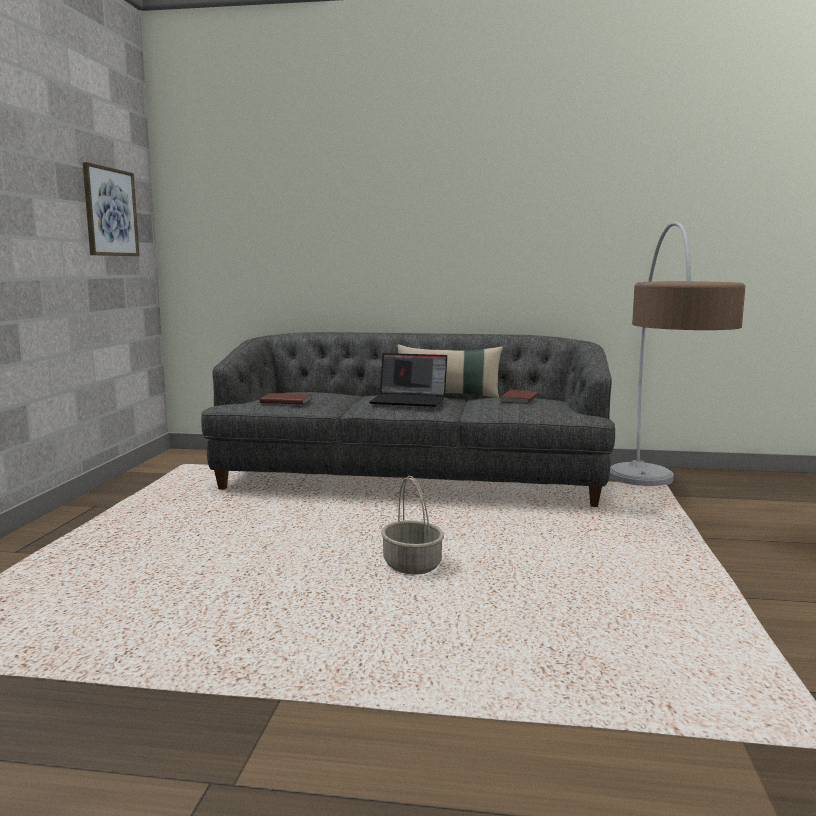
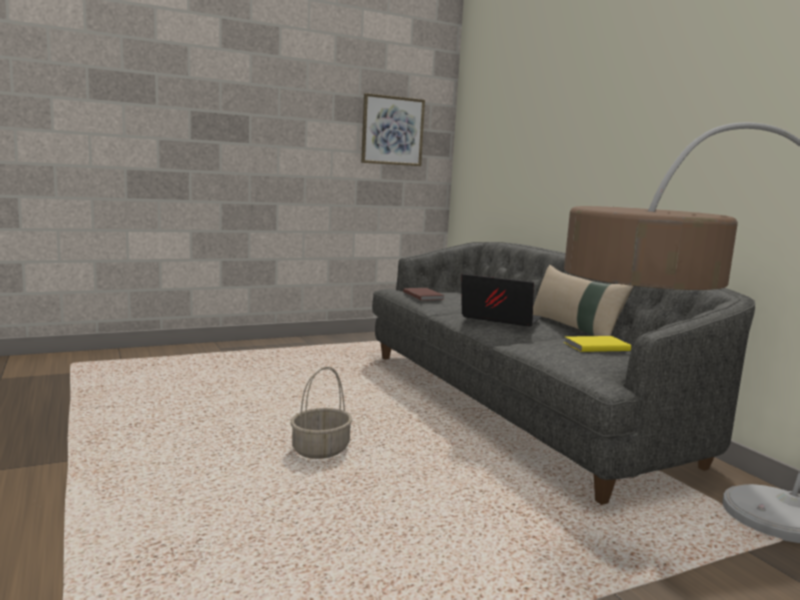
camera: 55 degrees right, 0 degrees up
laptop [369,353,447,407] -> laptop turned 135 degrees clockwise [461,274,541,326]
brown book [501,390,538,404] -> yellow book [564,336,631,352]

